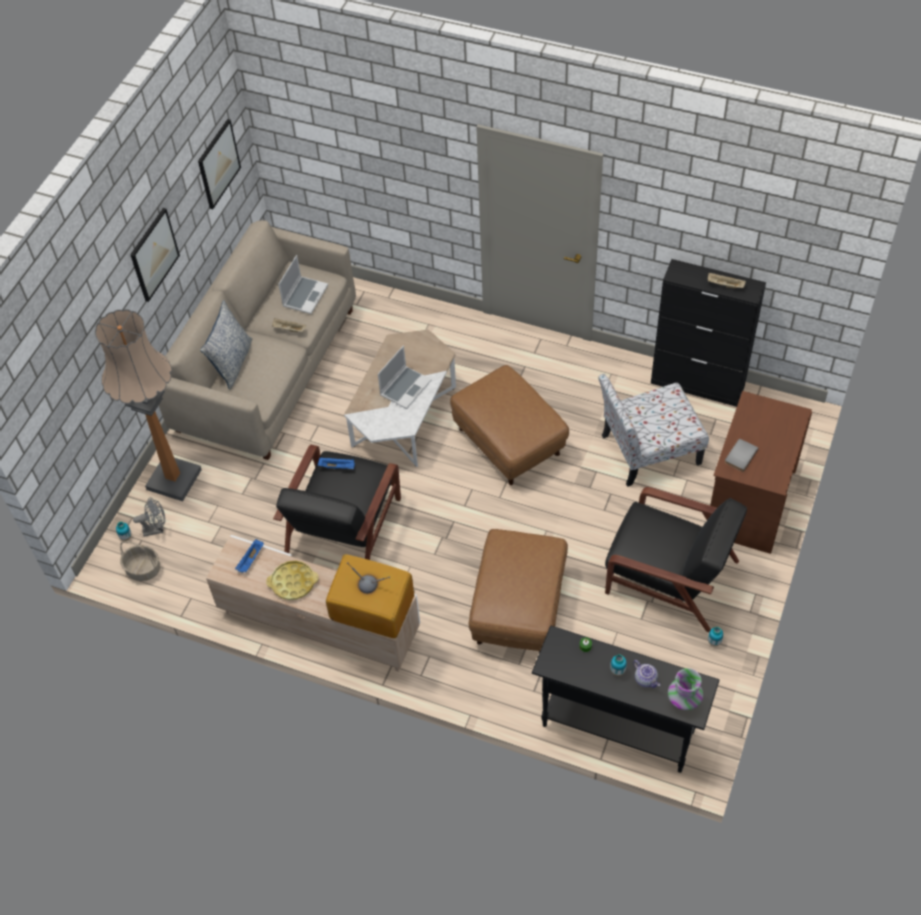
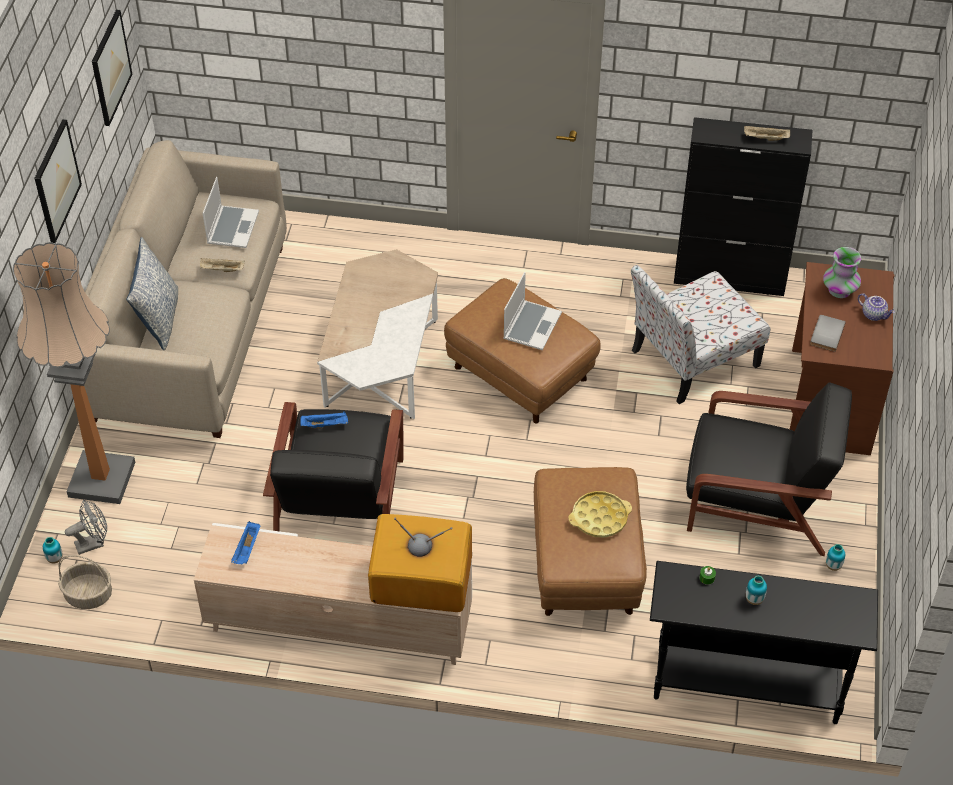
camera: 15 degrees left, 5 degrees down
yellow tray [266,561,319,600] -> yellow tray moved to [568,491,632,538]
laptop [378,346,432,409] -> laptop moved to [503,272,562,350]
teapot [633,660,660,688] -> teapot moved to [858,293,895,321]
vase [668,668,703,710] -> vase moved to [823,247,861,298]

